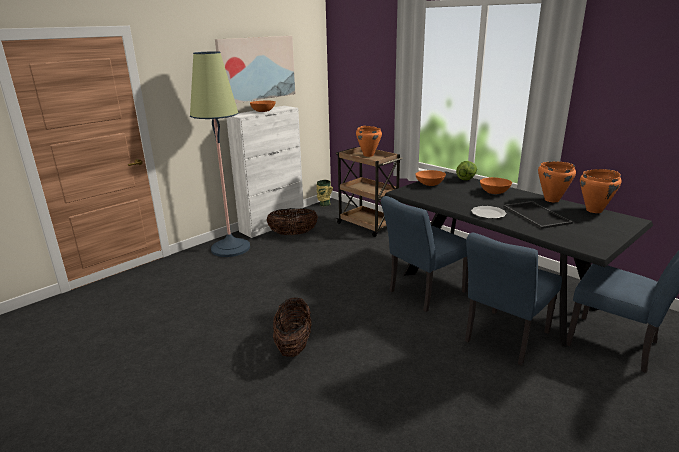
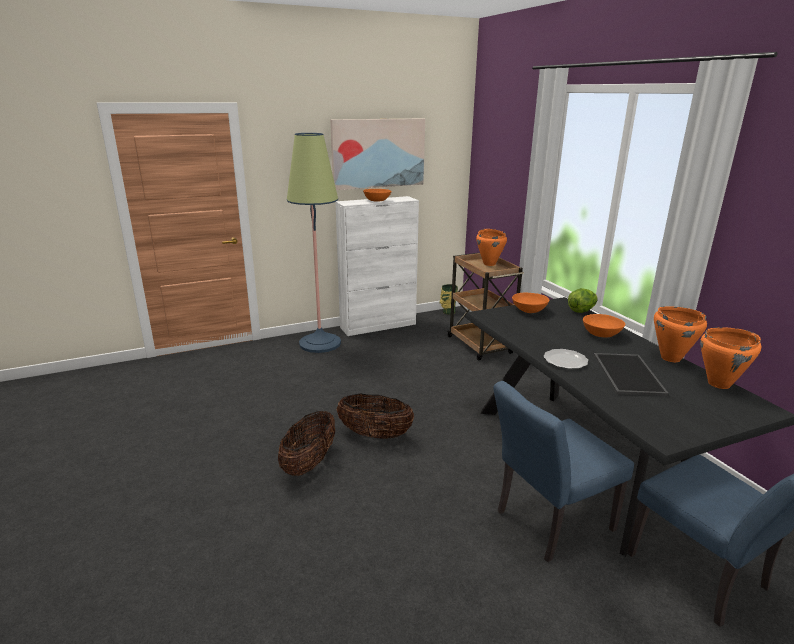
camera: 20 degrees right, 0 degrees up
basket [267,208,318,235] -> basket moved to [337,394,414,439]
blue chair [381,196,468,312] -> none

